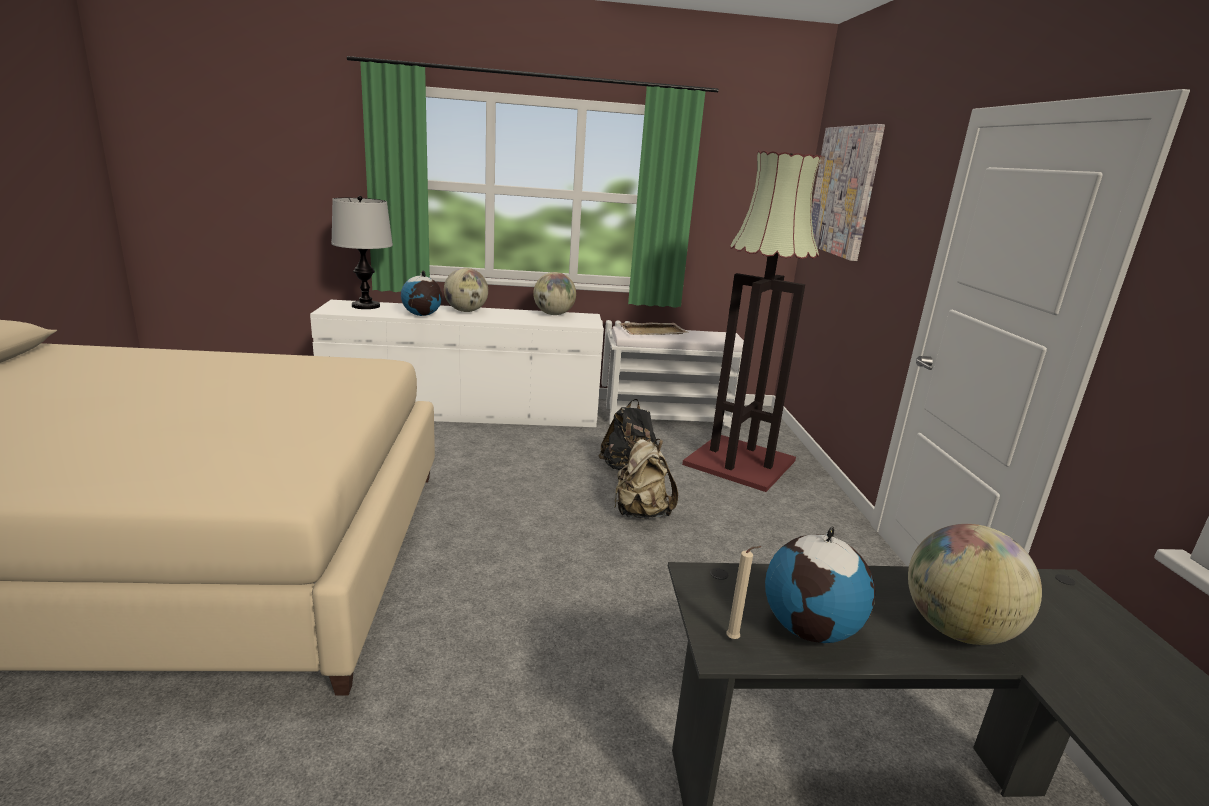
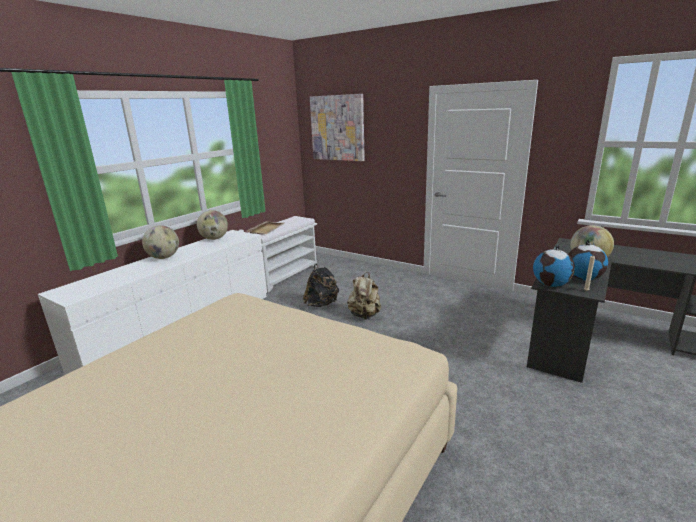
camera: 50 degrees left, 0 degrees up
table lamp [331,196,393,309] -> none
globe [401,270,442,316] -> globe moved to [533,245,575,287]
floor lamp [682,151,821,492] -> none

